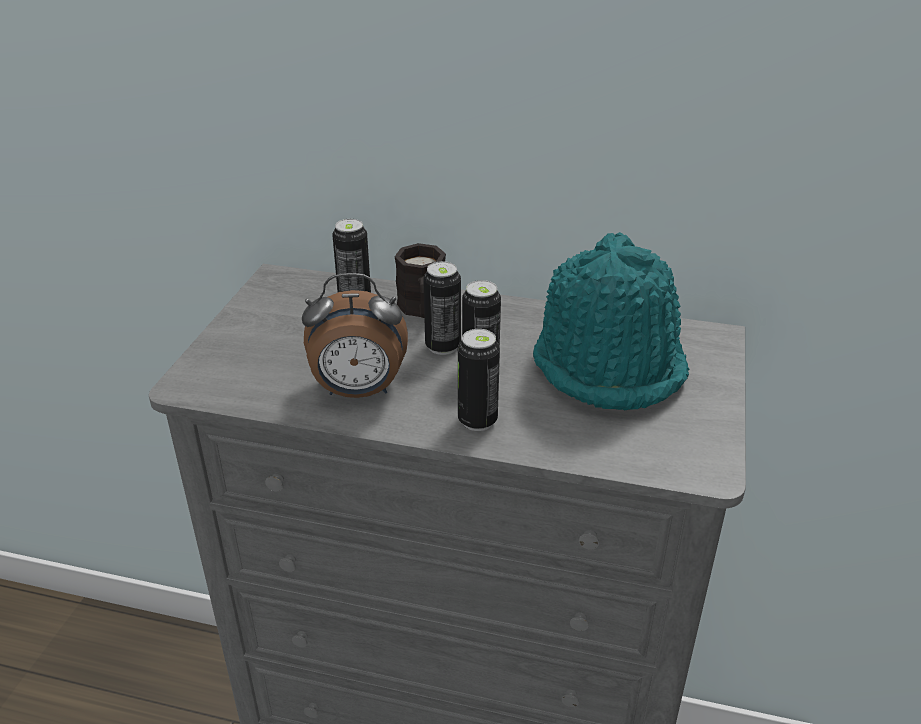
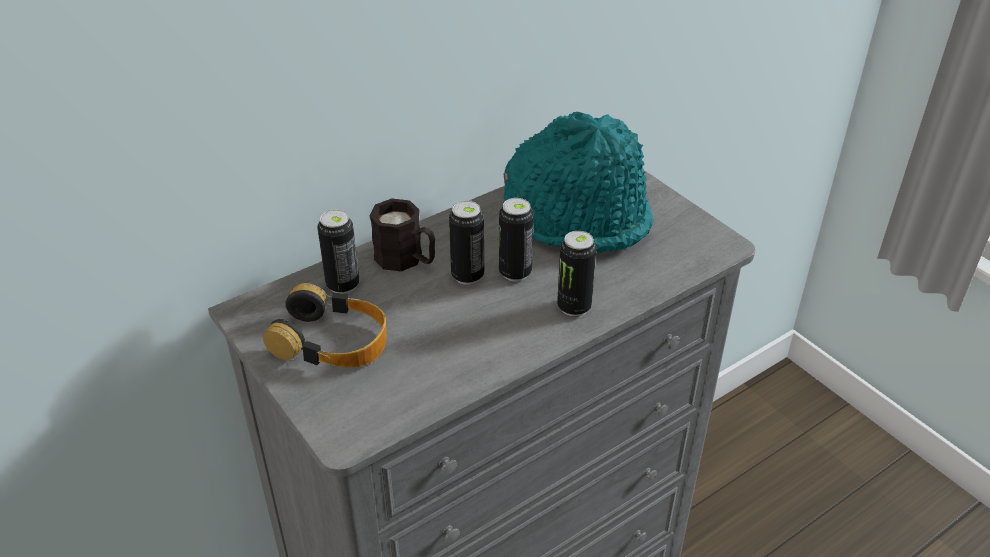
camera: 50 degrees left, 5 degrees up
alarm clock [302,273,408,398] -> none
none -> headphones [263,283,387,367]

